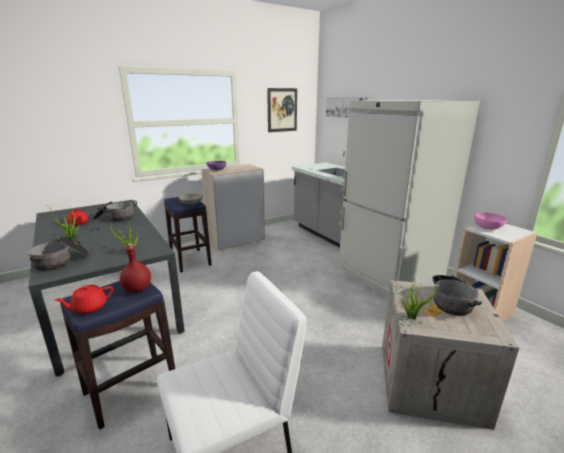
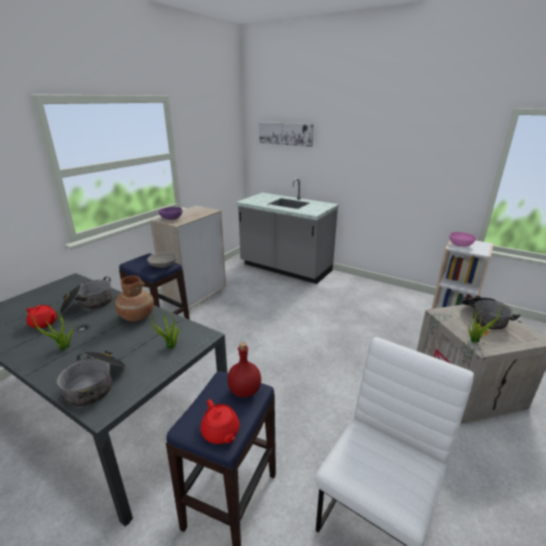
camera: 25 degrees left, 5 degrees up
red teapot [55,285,113,314] -> red teapot turned 60 degrees counterclockwise [201,399,240,444]
picture [267,88,297,132] -> none
white fridge [339,100,480,297] -> none
none -> brown vase [115,275,154,322]

